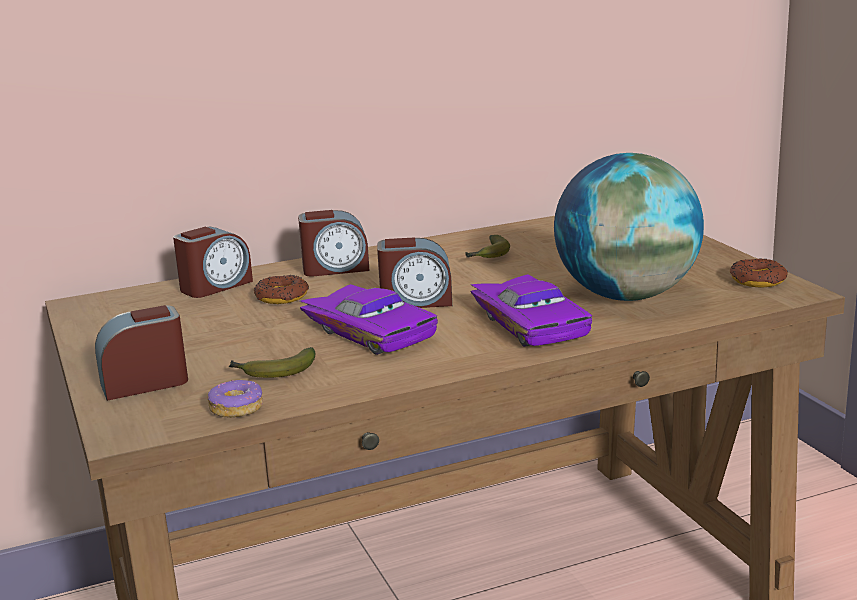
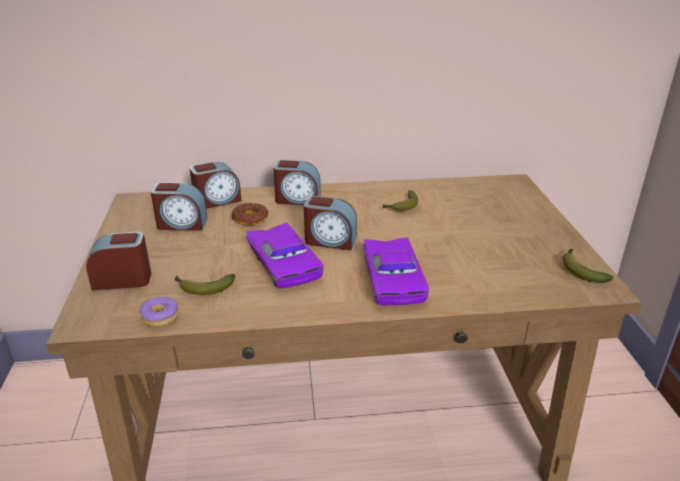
camera: 15 degrees right, 10 degrees up
globe [554,153,704,301] -> none
donut [730,258,788,288] -> banana [562,249,613,283]
none -> alarm clock [151,182,208,231]

